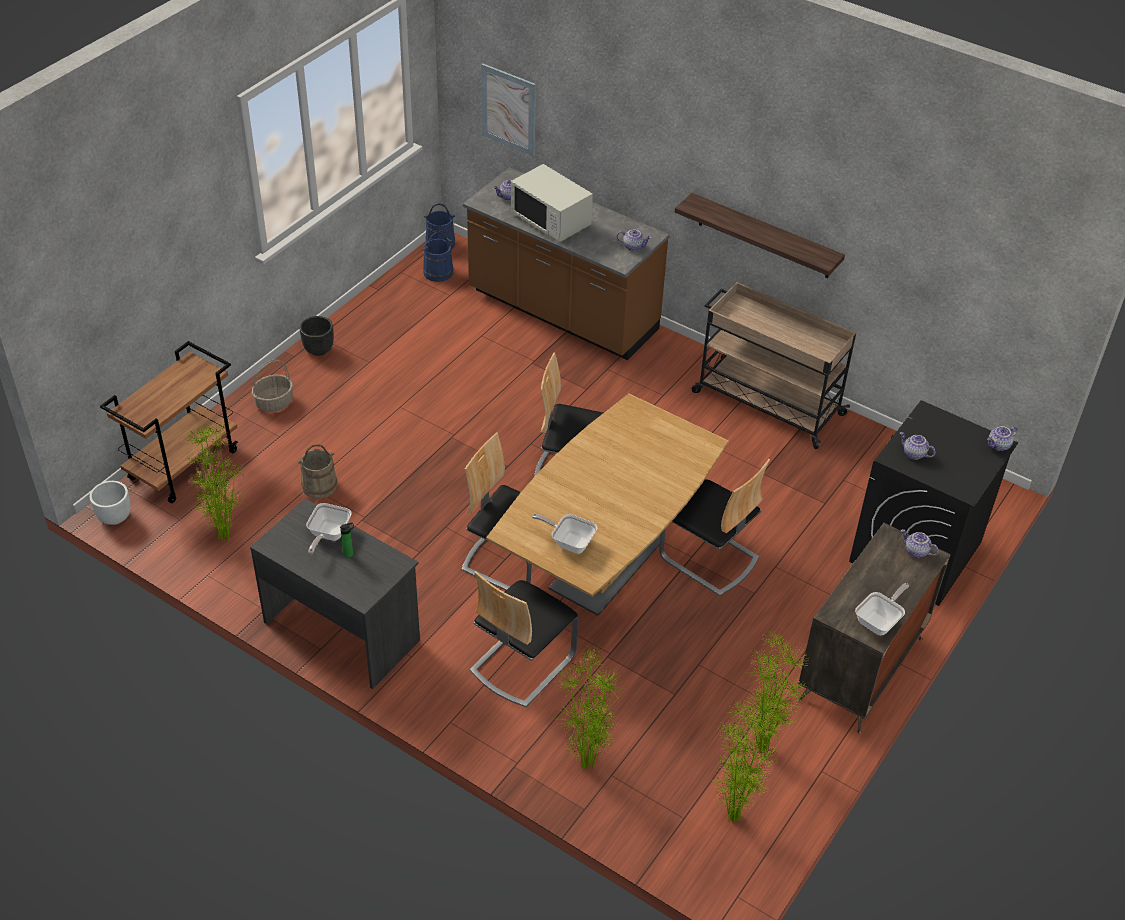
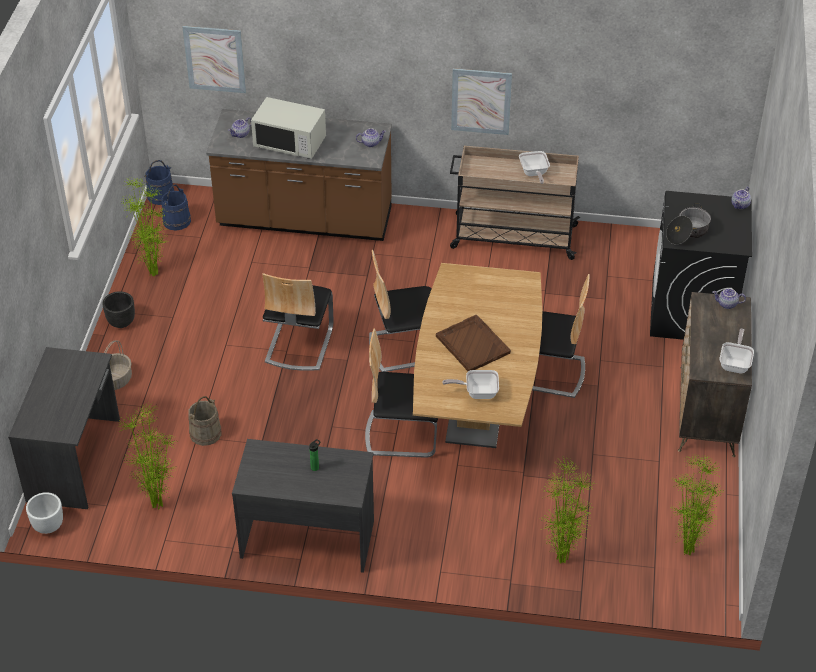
camera: 25 degrees left, 0 degrees up
brown cart [100,341,238,503] -> grey desk [8,347,120,509]
frying pan [306,503,352,555] -> frying pan moved to [519,151,550,184]
chair [470,571,579,707] -> chair moved to [262,273,333,371]
shelf [675,193,845,278] -> picture [451,68,512,135]
potted plant [741,631,809,752] -> potted plant moved to [123,178,167,276]
teapot [900,432,936,460] -> cooking pot [666,203,711,245]
none -> brown tray [436,315,511,371]

